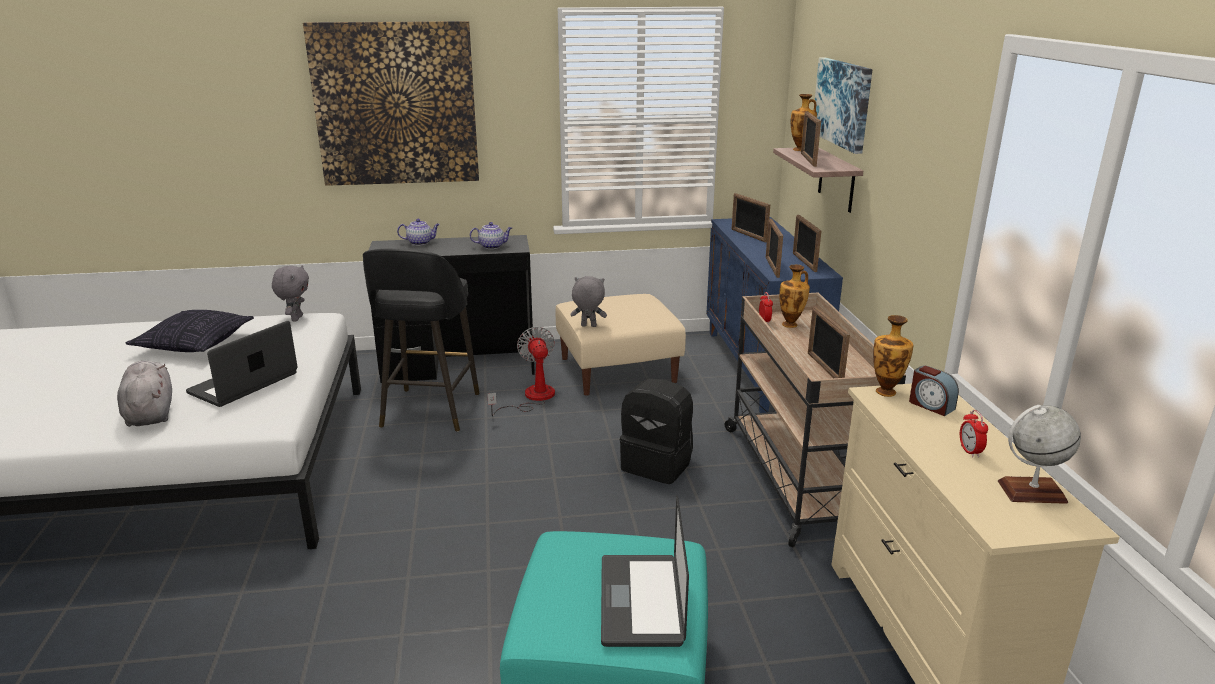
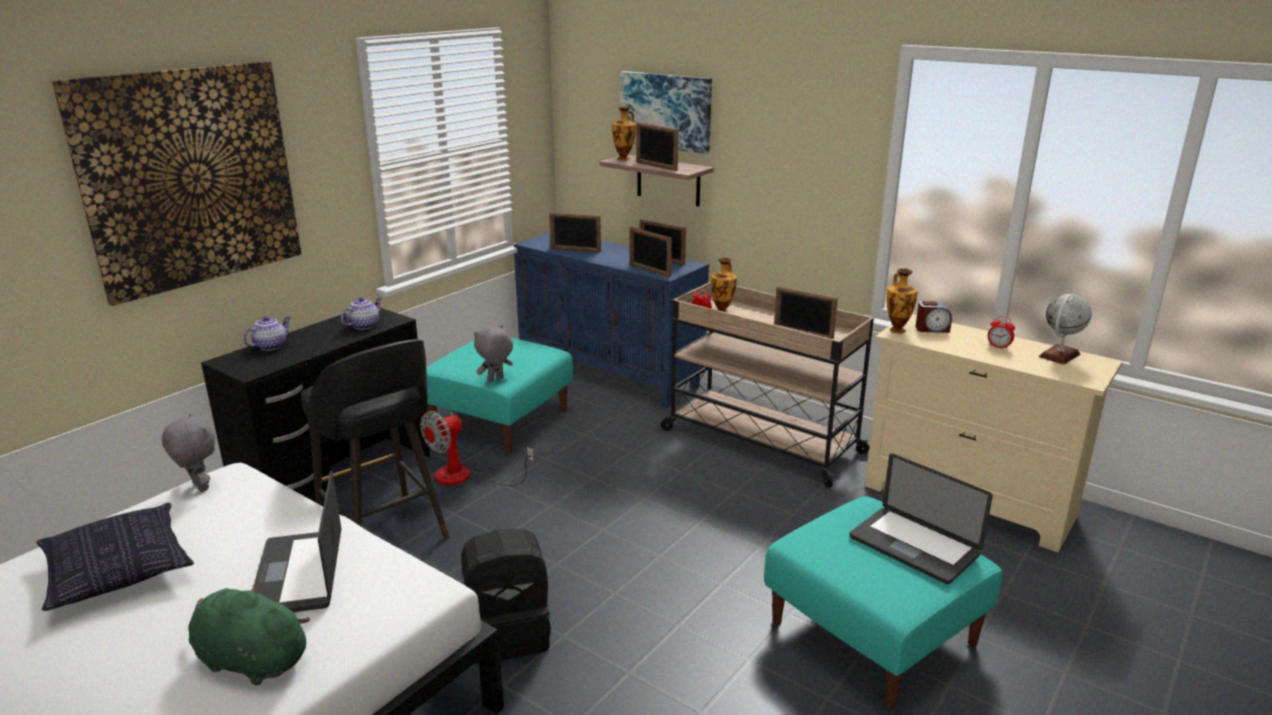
camera: 45 degrees left, 0 degrees up
grey plush toy [117,361,172,427] -> green plush toy [188,582,311,685]
fan [487,327,555,416] -> fan turned 75 degrees counterclockwise [420,411,534,486]
beige ottoman [555,294,686,396] -> turquoise ottoman [426,338,573,453]
black backpack [620,378,693,484] -> black backpack moved to [461,529,551,664]

